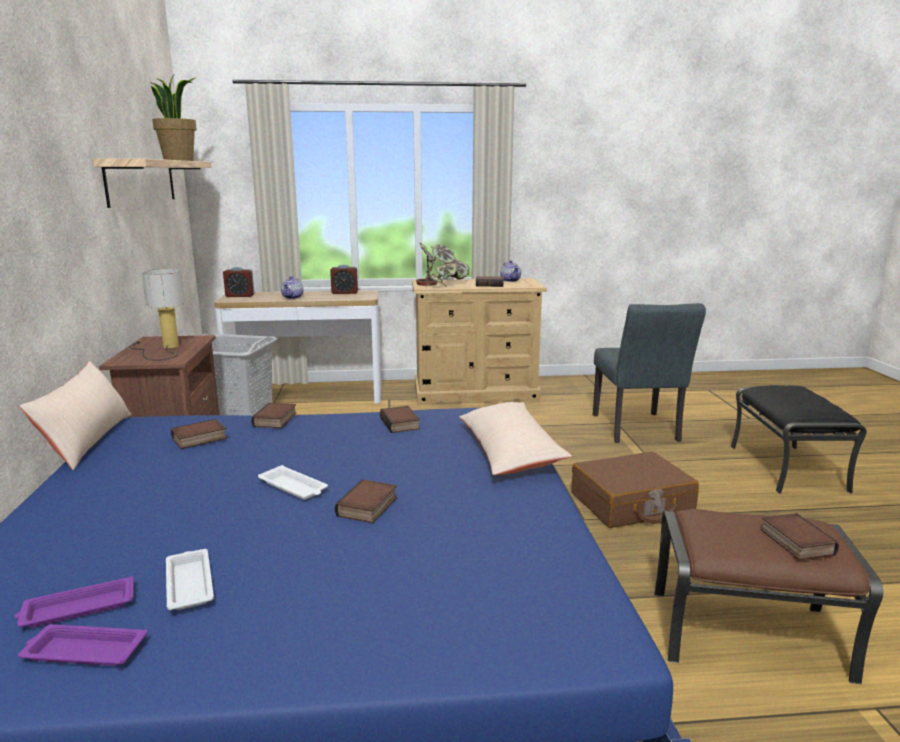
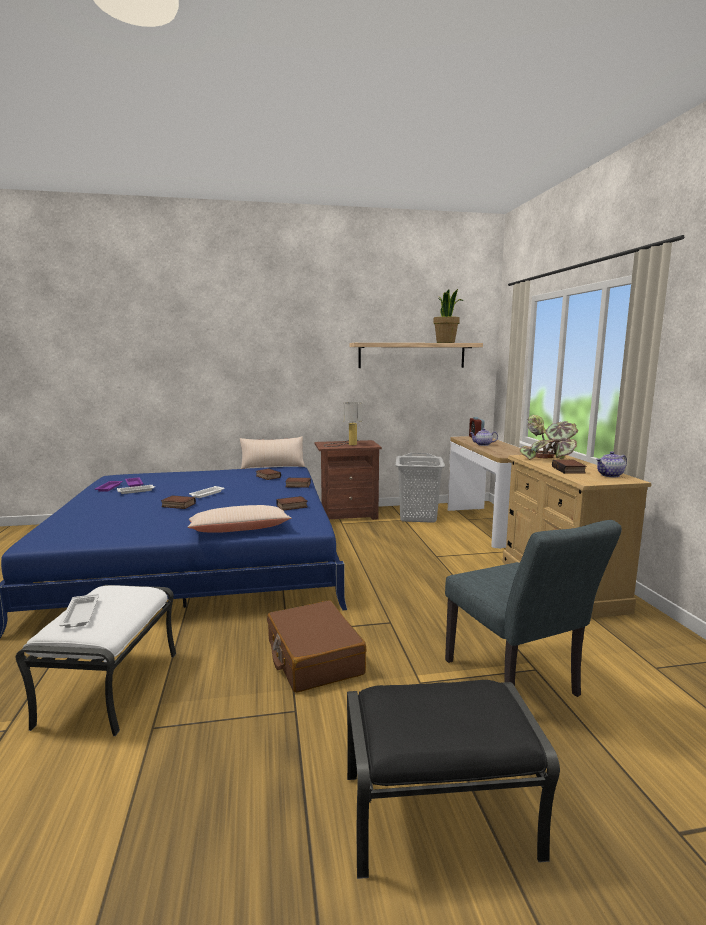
camera: 85 degrees right, 5 degrees down
alarm clock [330,265,358,294] -> none
grey chair [593,303,706,443] -> grey chair turned 105 degrees counterclockwise [445,520,622,697]
brown ottoman [654,509,883,684] -> white ottoman [16,585,176,736]
book [761,513,839,560] -> white tray [59,594,99,628]

